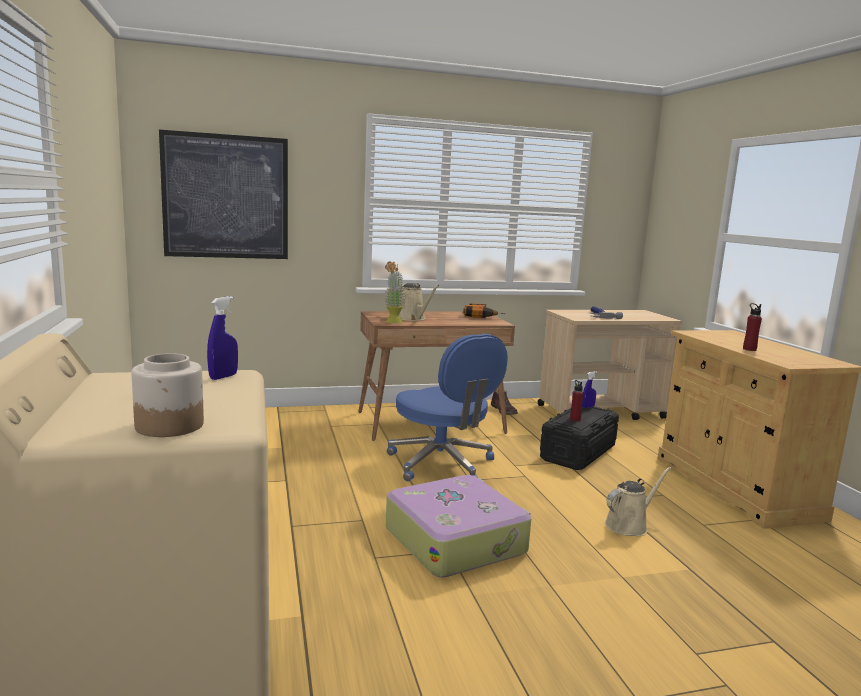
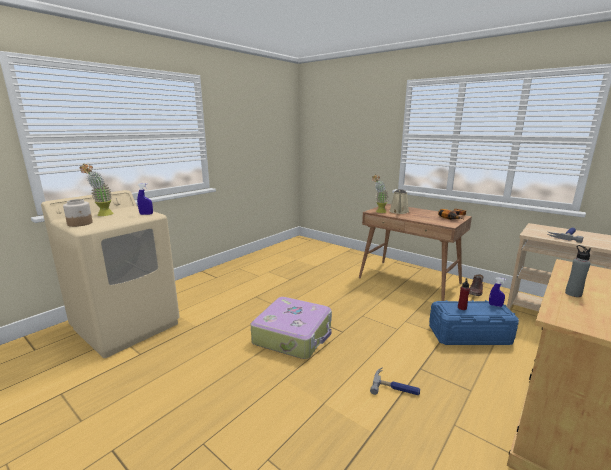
camera: 55 degrees right, 5 degrees up
picture [159,130,288,259] -> none
blue office chair [387,334,508,481] -> none
black storage box [540,406,619,470] -> blue storage box [429,300,519,345]
beige watering can [605,467,671,536] -> hammer [370,368,420,395]
red bottle [743,303,762,351] -> grey bottle [565,245,591,297]
none -> potted plant [80,164,114,216]

